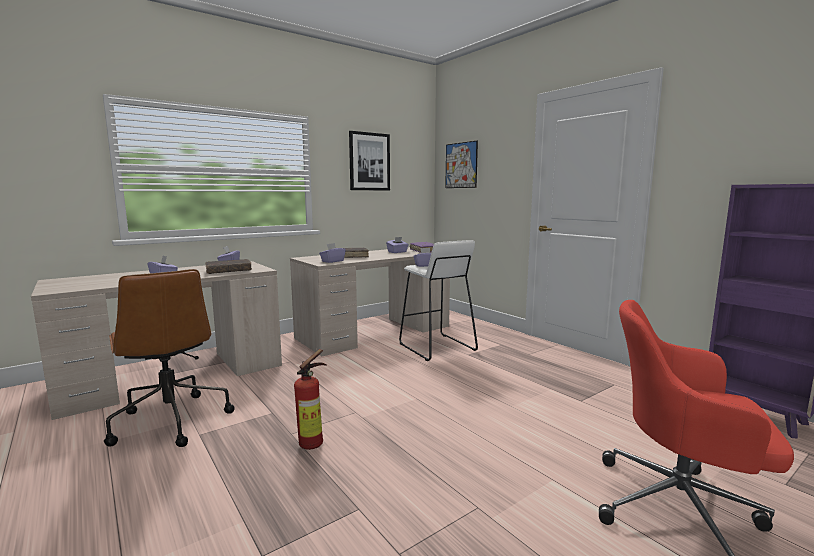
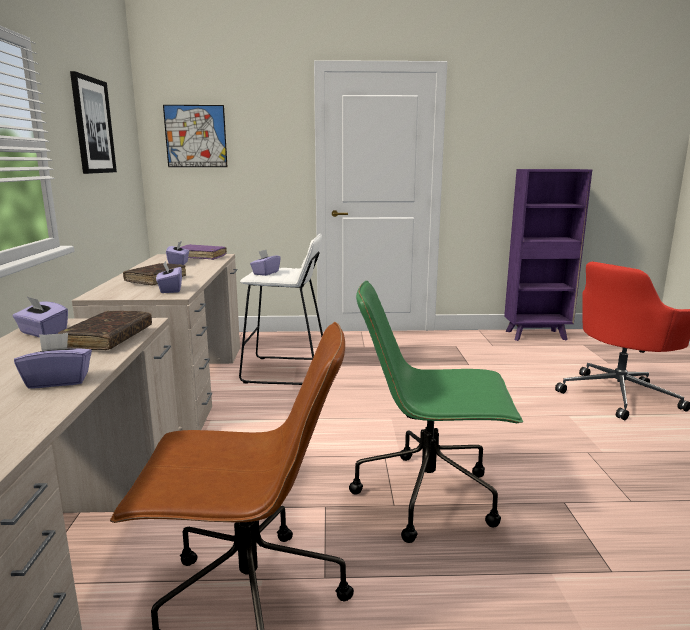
camera: 55 degrees left, 5 degrees up
fire extinguisher [294,349,327,450] -> green office chair [349,281,523,543]

